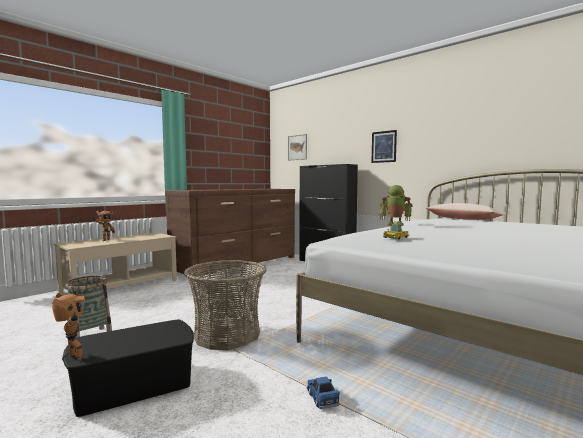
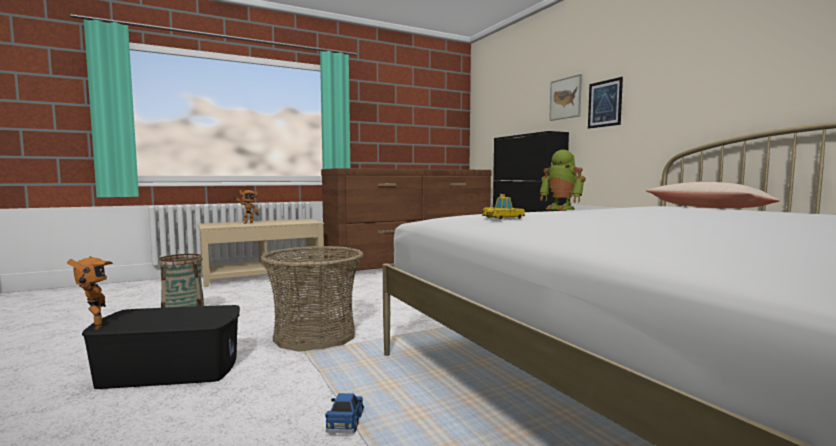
camera: 20 degrees right, 0 degrees up
picture [288,134,307,160] -> picture moved to [549,74,582,121]

